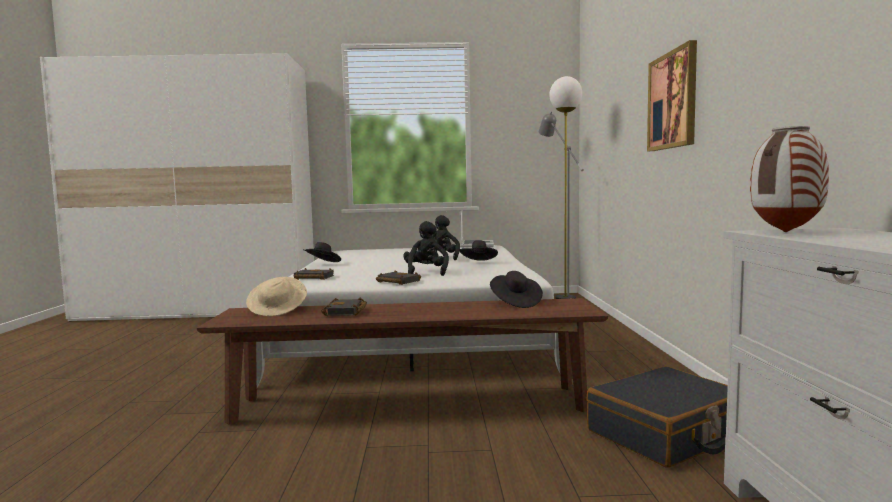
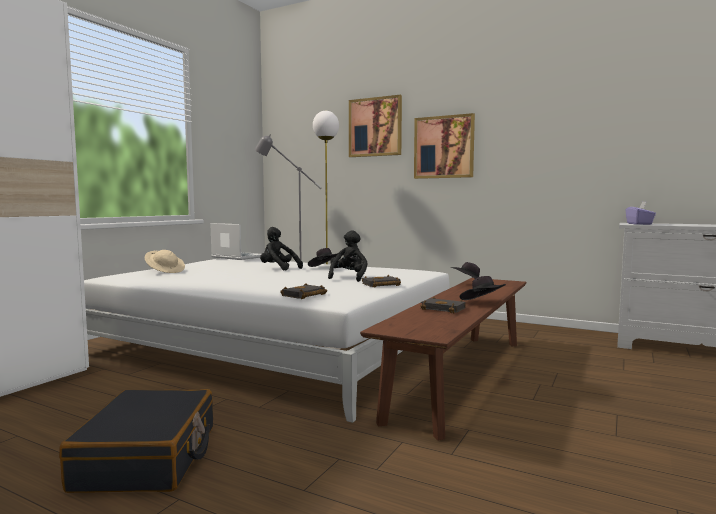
camera: 60 degrees left, 0 degrees up
beige hat [246,277,307,316] -> beige hat moved to [145,250,185,273]
black hat [304,242,341,262] -> black hat moved to [460,276,506,300]
black plush toy [403,221,449,276] -> black plush toy turned 75 degrees clockwise [328,230,368,282]
black suitcase [587,366,728,468] -> black suitcase moved to [59,389,213,493]
vase [750,126,829,232] -> purple tissue box [626,202,656,225]
none -> picture [349,95,402,157]

